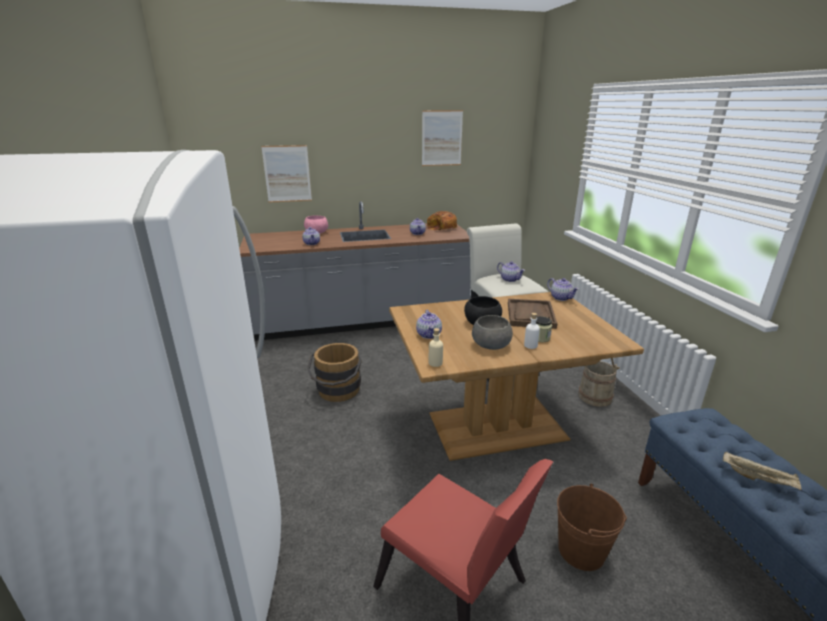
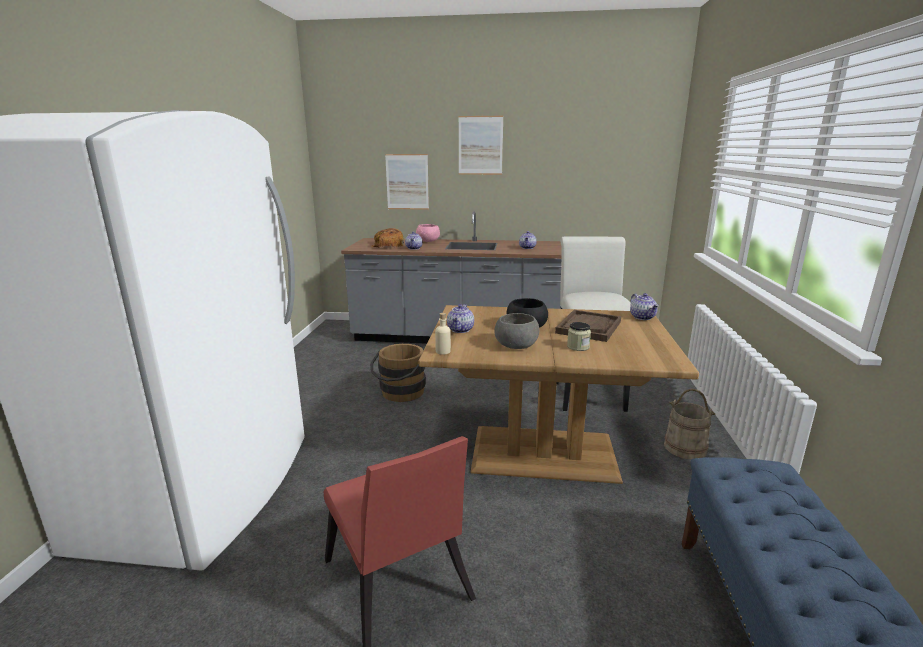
camera: 20 degrees right, 5 degrees down
picture [422,110,463,166] -> picture moved to [459,116,503,175]
bread [427,211,457,230] -> bread moved to [372,228,404,248]
teapot [497,261,525,282] -> none
white bottle [524,313,540,349] -> none
brown bucket [557,484,627,571] -> none
beige tray [723,451,802,490] -> none

